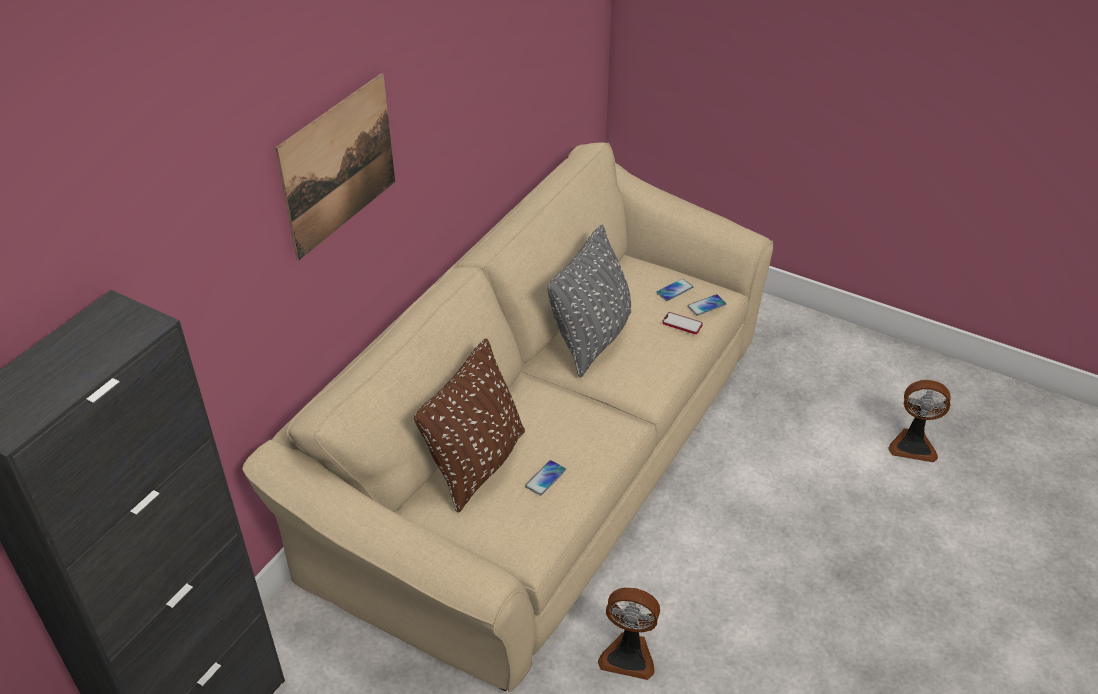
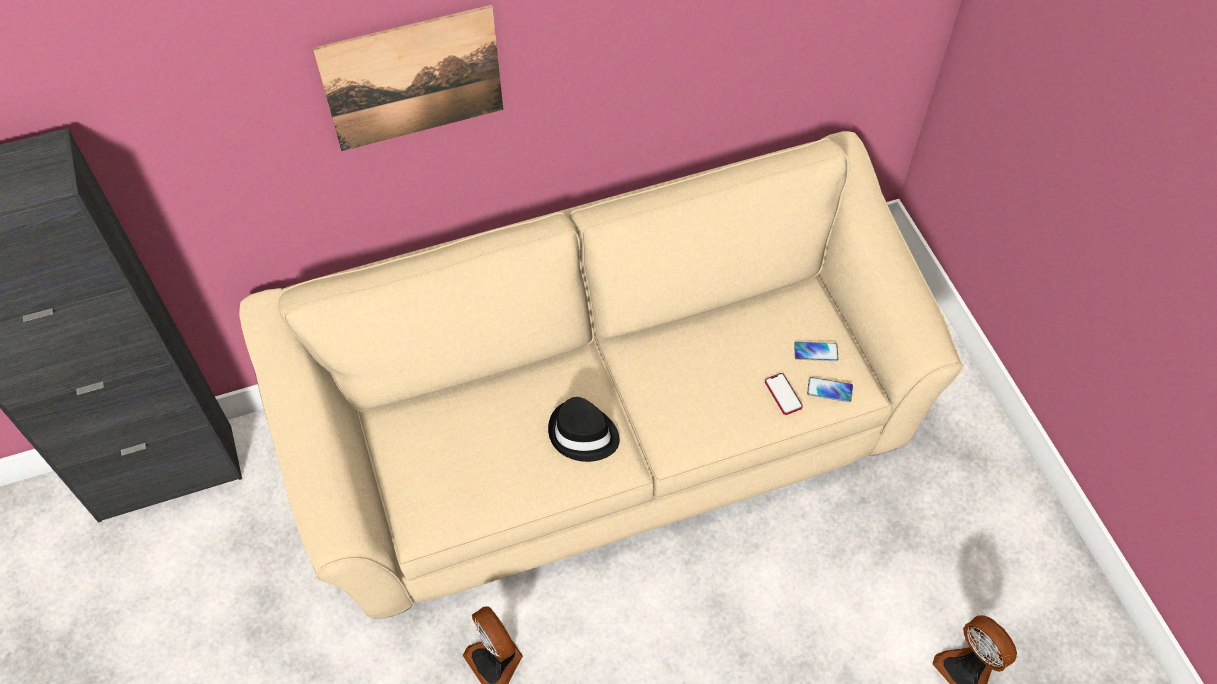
camera: 40 degrees right, 15 degrees up
brown pillow [414,338,525,512] -> none
phone [525,460,566,496] -> none
grey pillow [547,224,631,377] -> none
none -> black hat [548,397,620,462]

